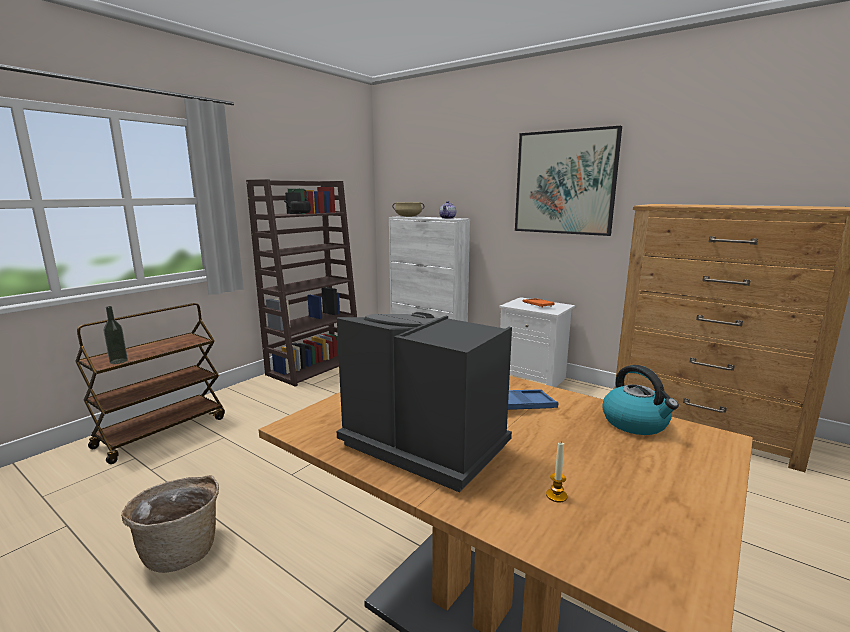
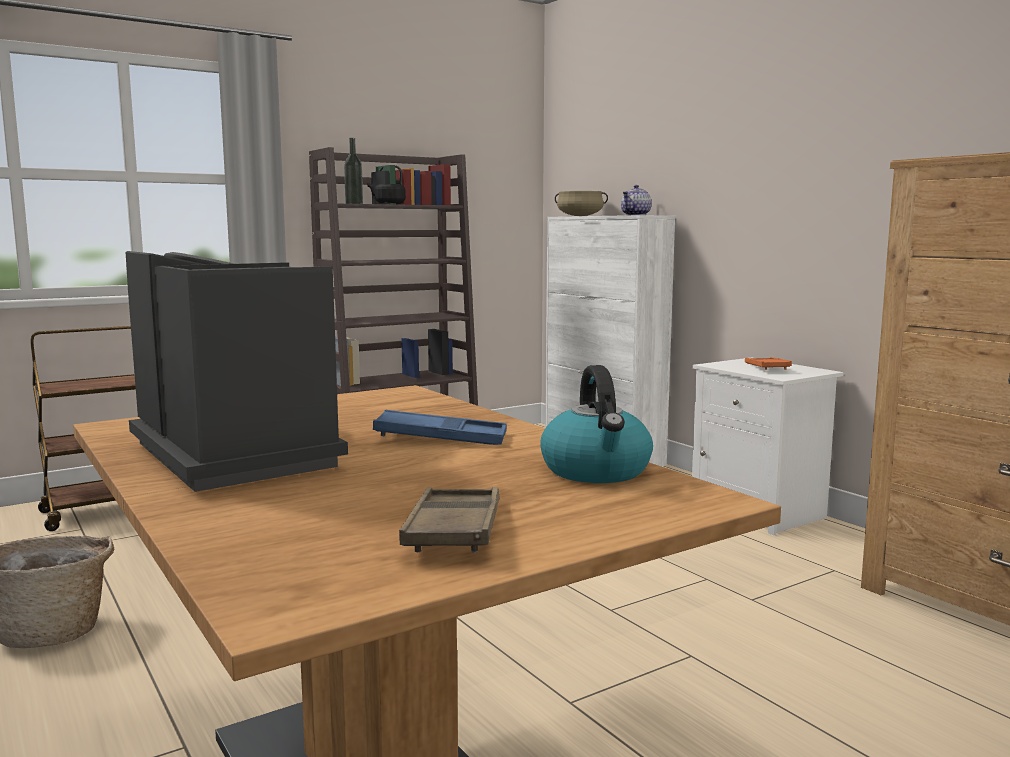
camera: 20 degrees right, 5 degrees down
bottle [104,306,128,364] -> bottle moved to [344,138,363,204]
picture [515,126,622,236] -> none
candle [546,443,567,503] -> none
none -> brown tray [399,487,500,553]

